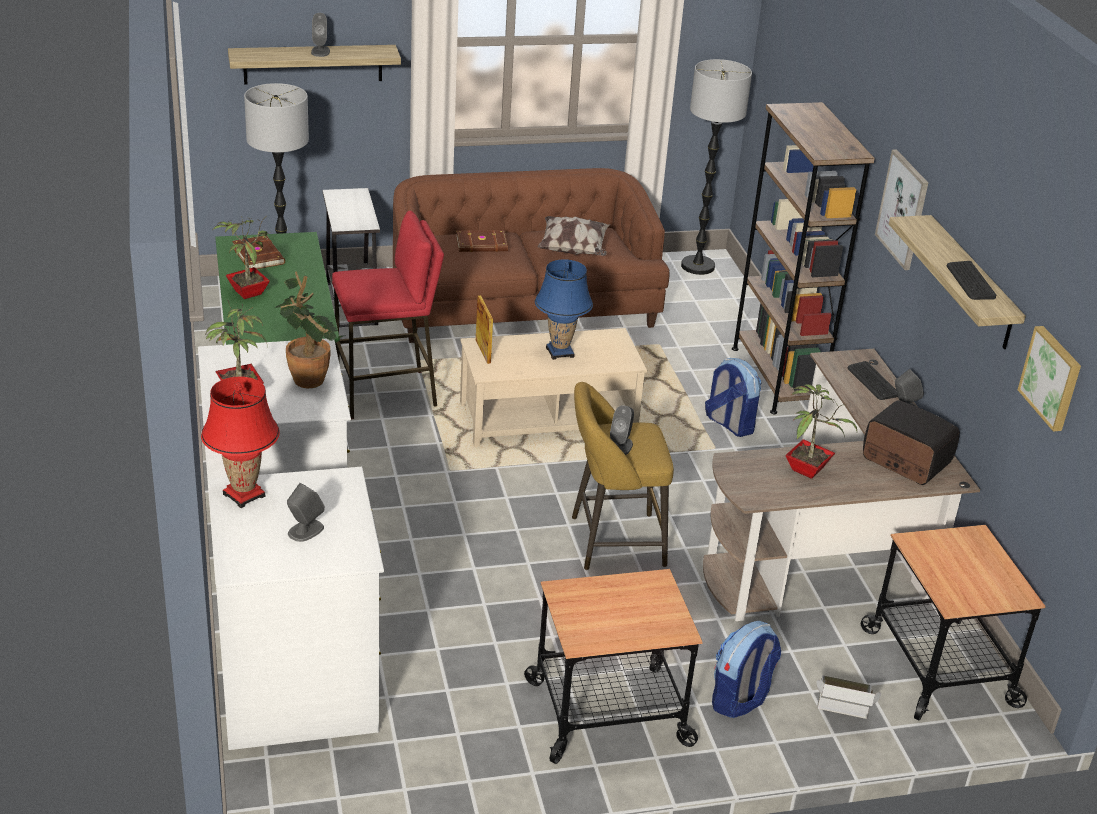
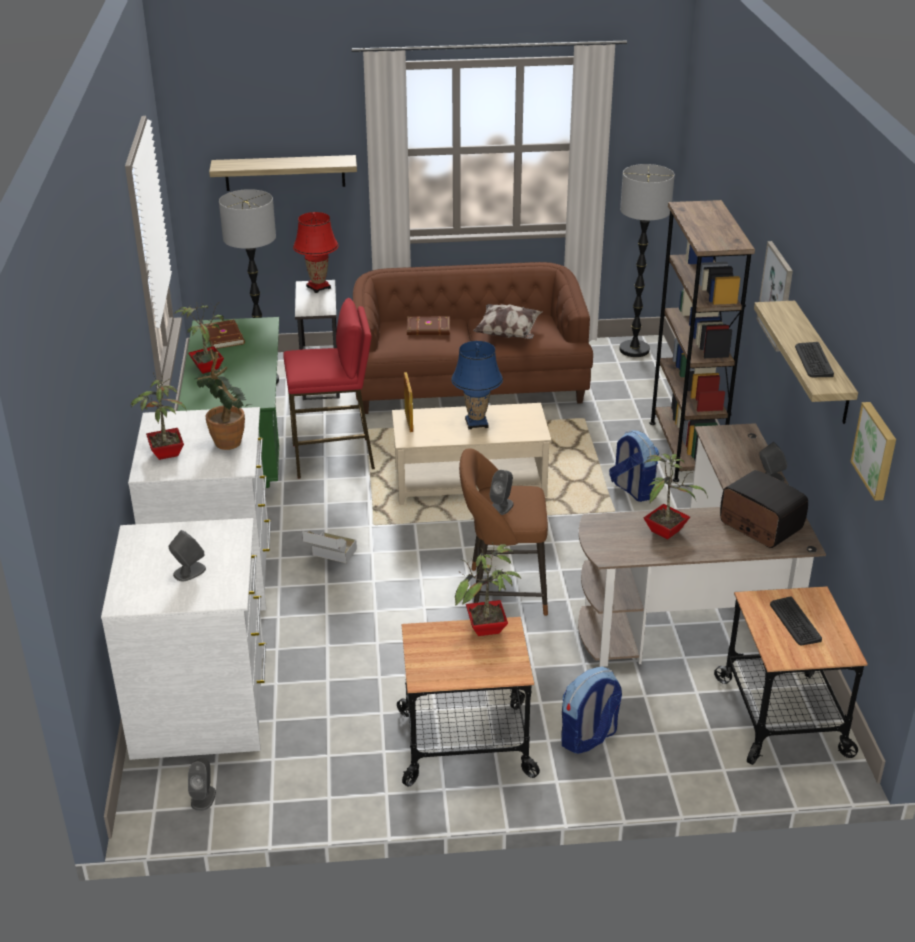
camera: 10 degrees right, 0 degrees up
red table lamp [201,376,280,508] -> red table lamp moved to [293,212,339,293]
grey speaker [311,13,330,57] -> grey speaker moved to [188,758,216,811]
yellow stool [572,382,674,570] -> brown stool [459,448,548,616]
cardboard box [816,675,881,719] -> cardboard box moved to [302,531,357,563]
keyboard [848,361,898,400] -> keyboard moved to [770,596,822,645]
none -> potted plant [455,542,521,636]

